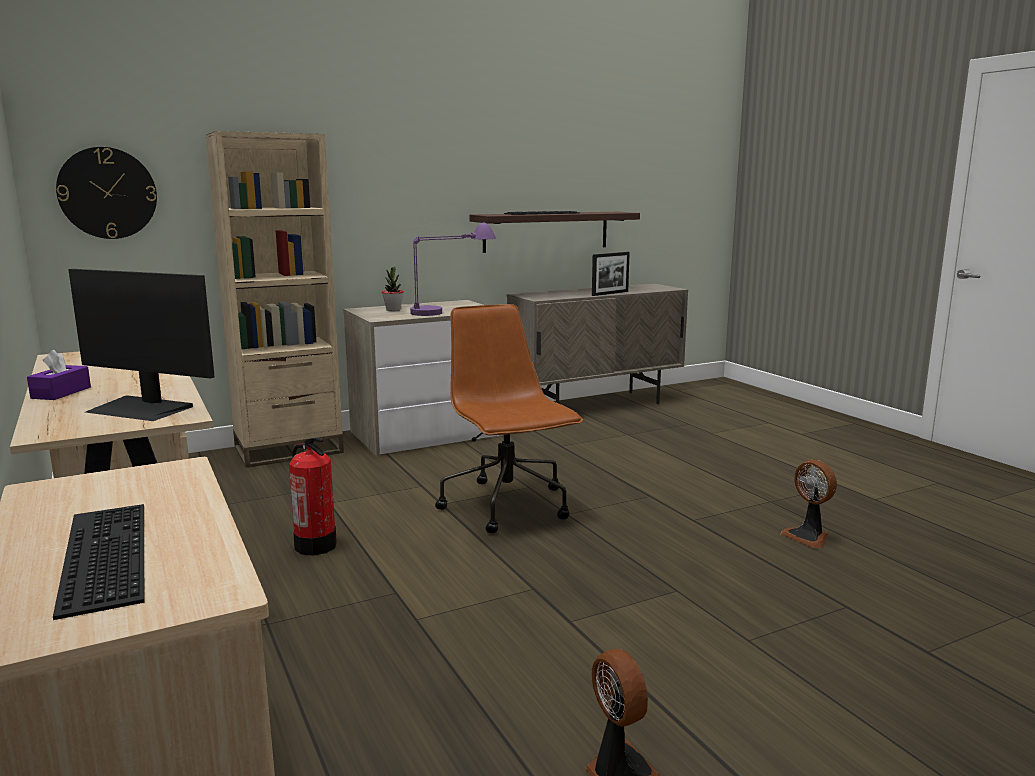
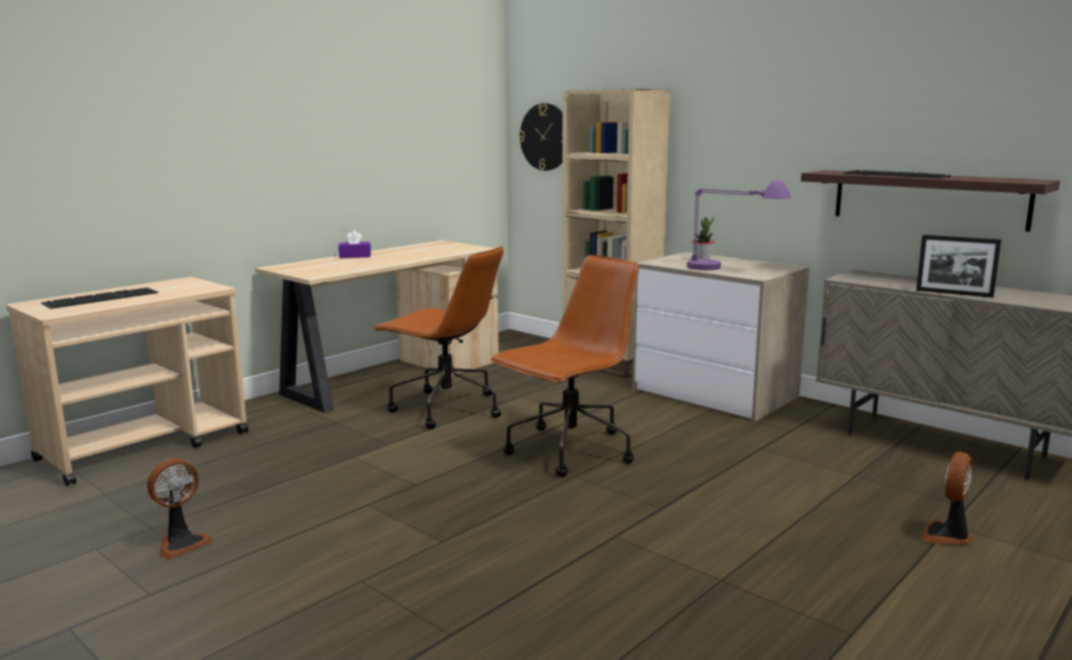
camera: 70 degrees right, 0 degrees up
monitor [68,269,215,421] -> none
fire extinguisher [289,438,337,556] -> brown office chair [372,246,504,429]
fan [781,460,837,548] -> fan moved to [920,452,973,545]

